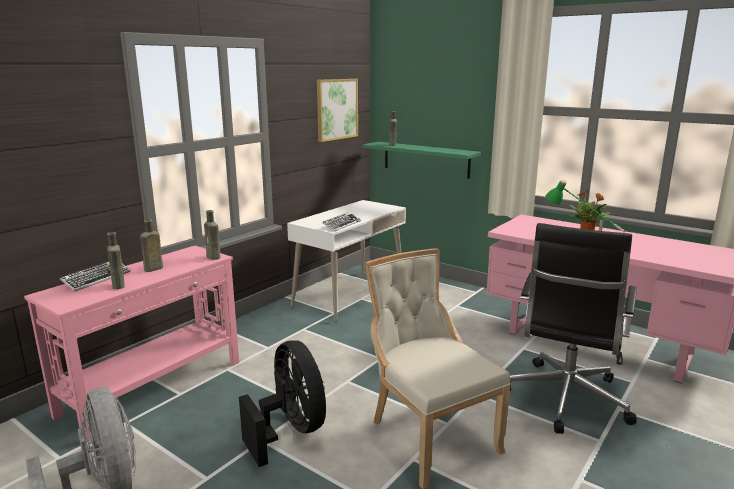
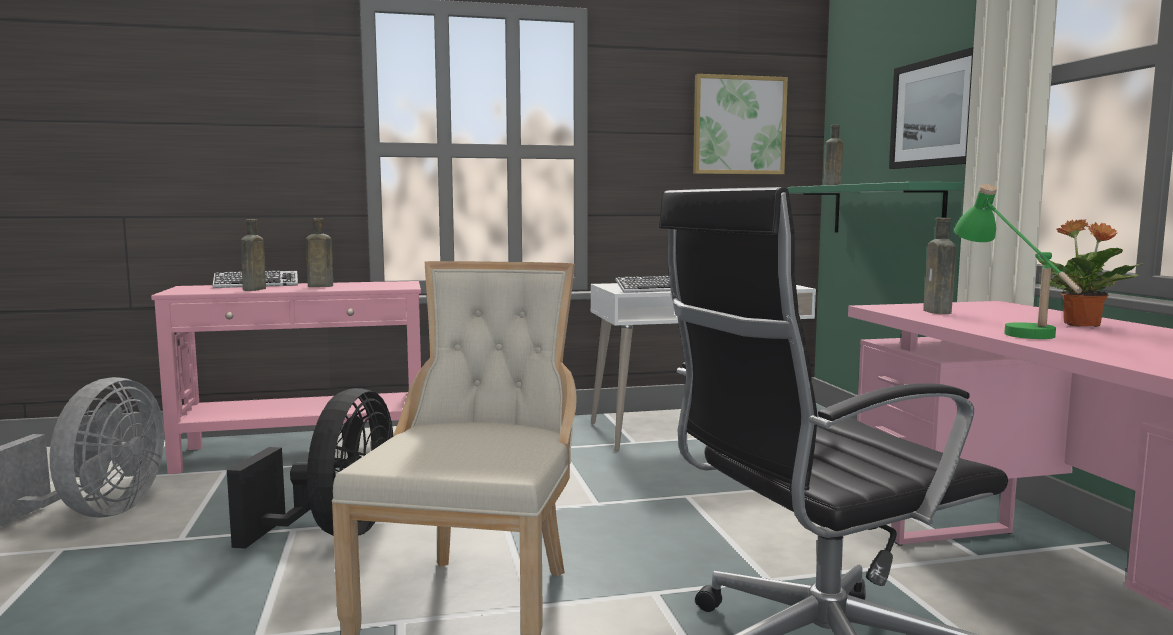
camera: 40 degrees right, 10 degrees down
brown bottle [204,210,221,260] -> brown bottle moved to [923,218,956,314]
none -> picture [889,47,973,169]

